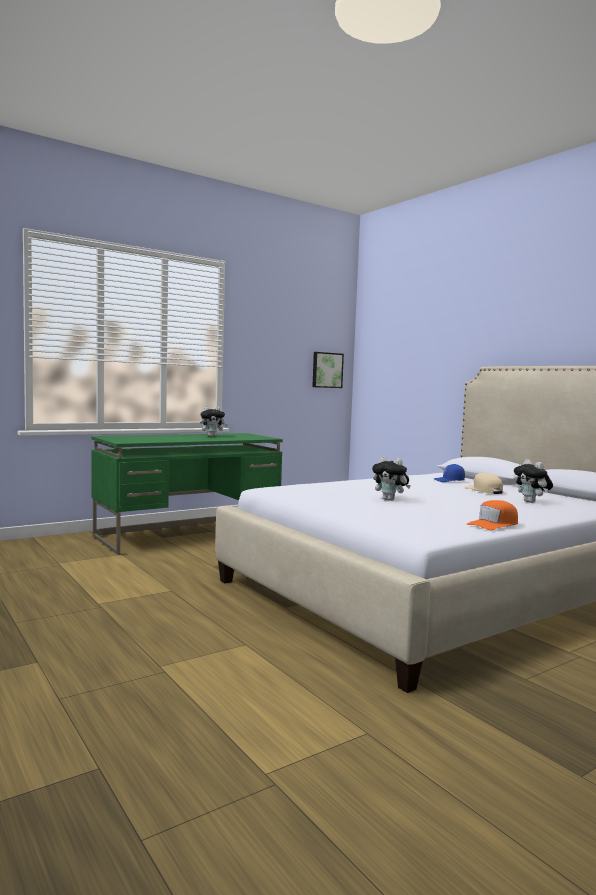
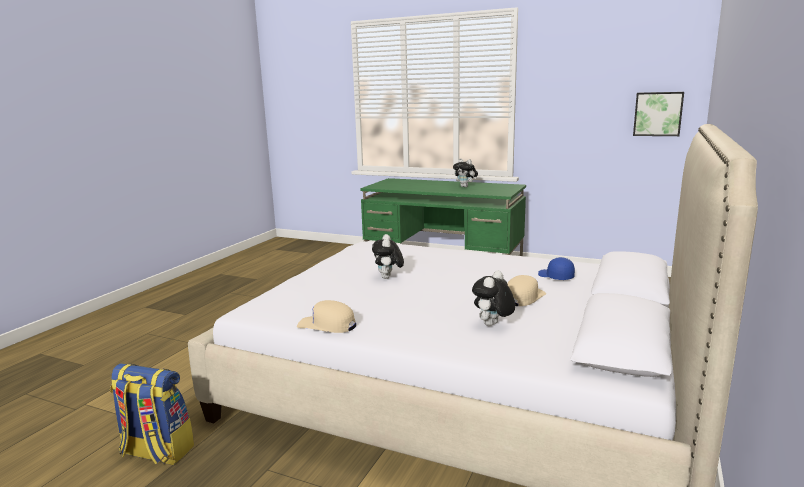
camera: 60 degrees right, 10 degrees up
orange cap [467,500,518,530] -> beige cap [297,300,356,333]
none -> backpack [110,363,194,465]

